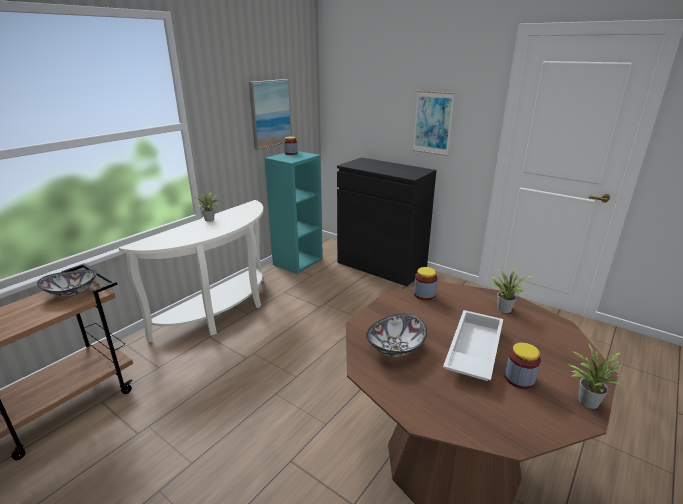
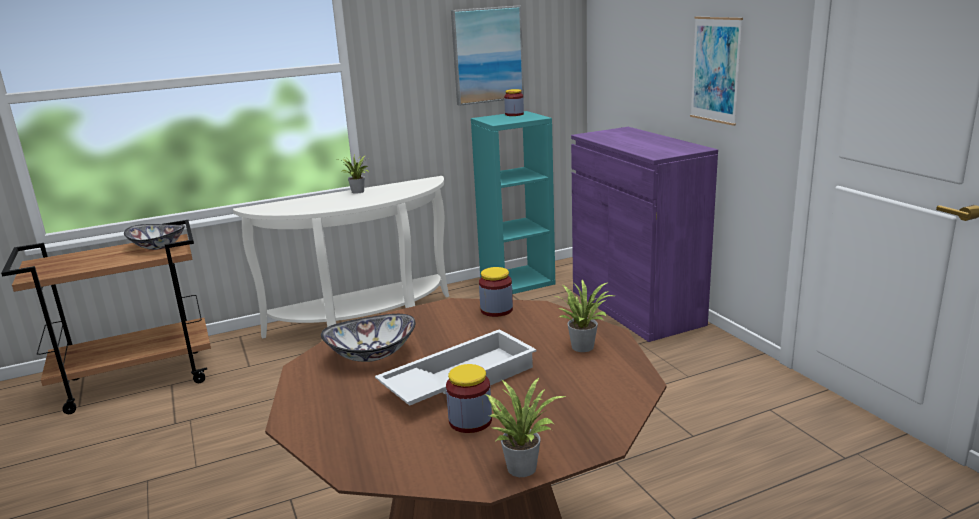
camera: 30 degrees right, 5 degrees down
black cabinet [337,157,436,286] -> purple cabinet [571,127,718,342]

